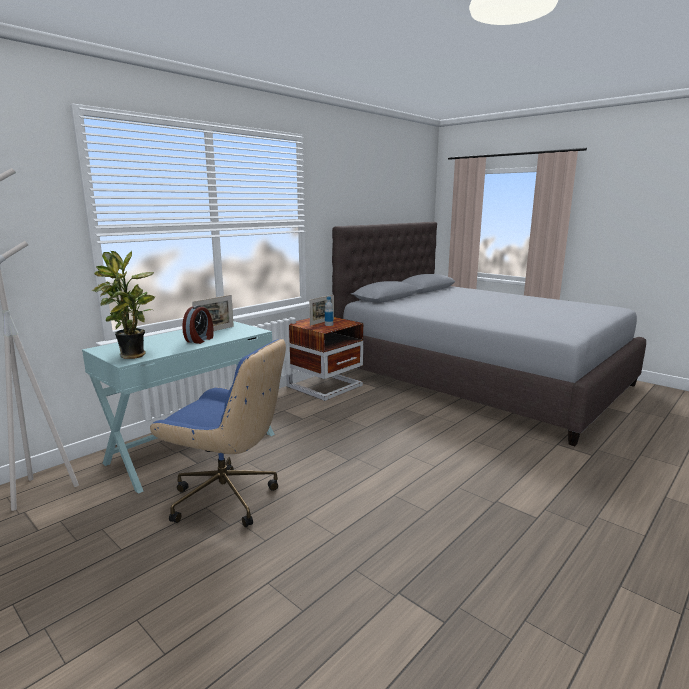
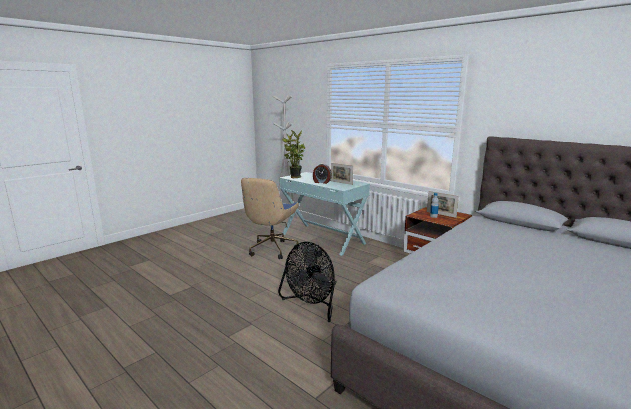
camera: 90 degrees right, 0 degrees up
none -> black fan [278,242,337,322]

